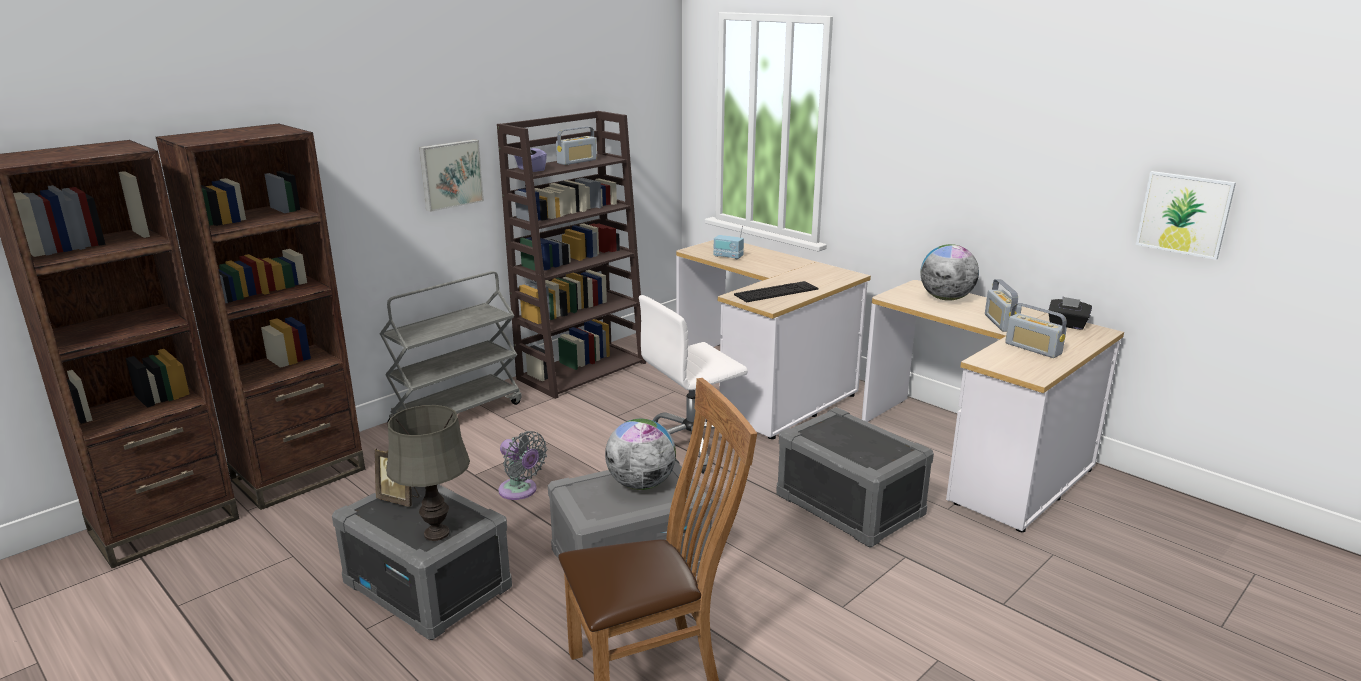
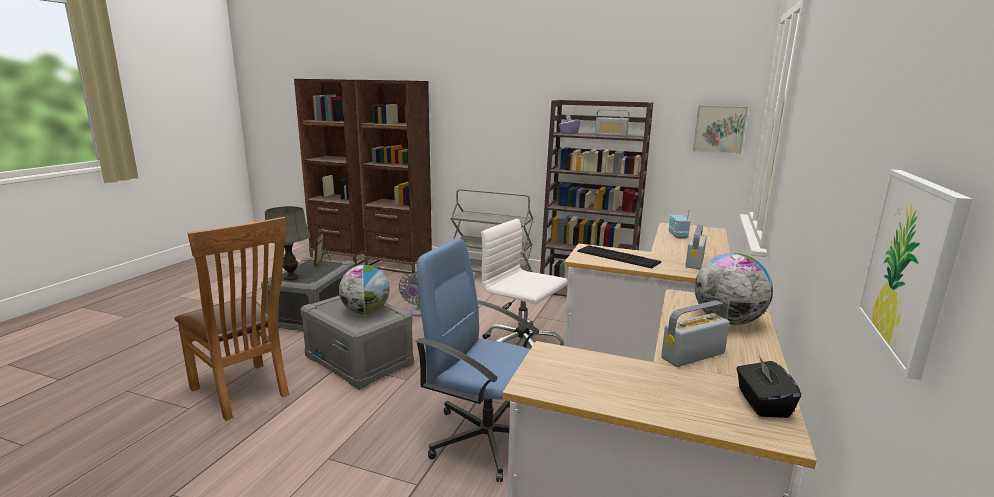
camera: 65 degrees right, 5 degrees down
picture [419,139,484,212] -> picture moved to [693,105,748,154]
grey storage box [776,407,934,548] -> blue office chair [415,238,540,482]
radio [1005,303,1067,358] -> radio moved to [685,224,707,269]

